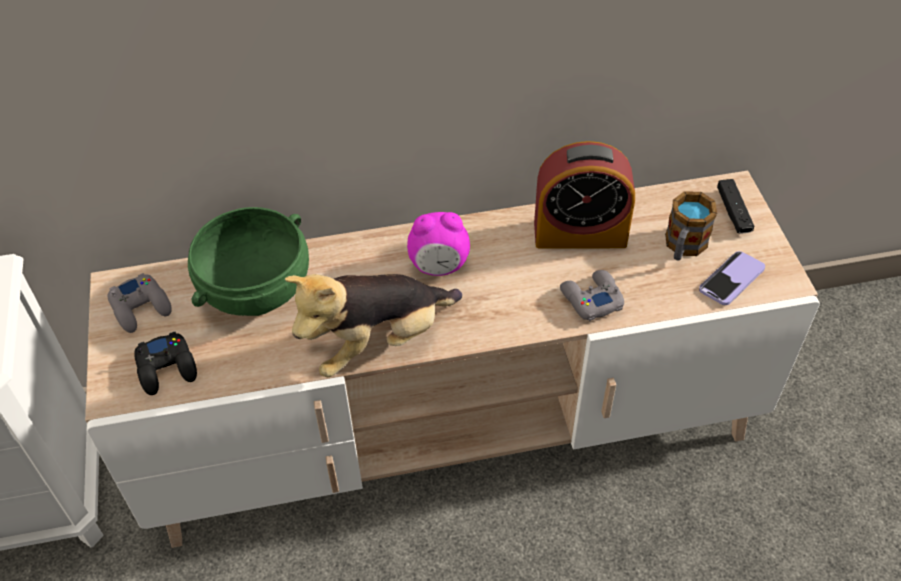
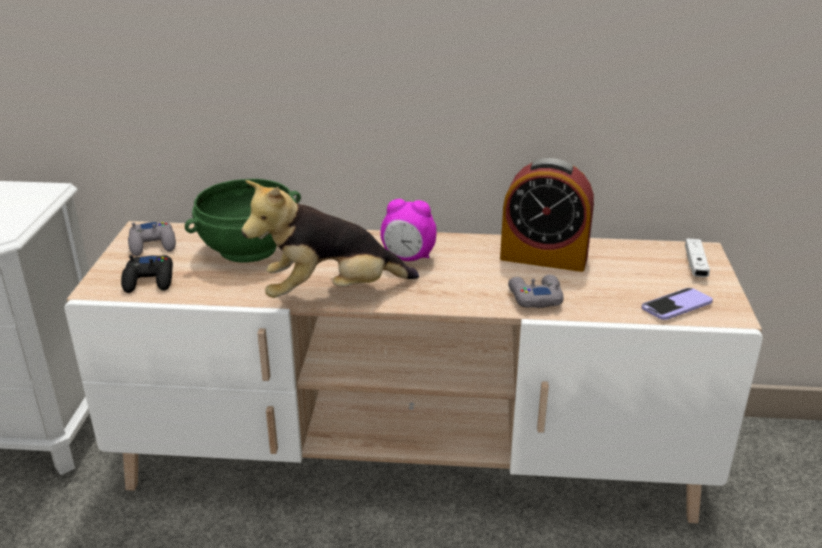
camera: 15 degrees right, 20 degrees down
mug [665,191,717,261] -> none
black game controller [717,179,754,234] -> white game controller [685,238,710,277]

